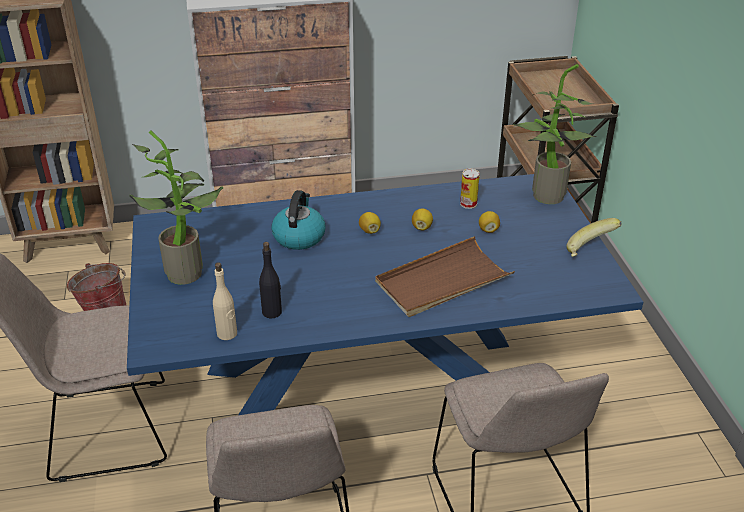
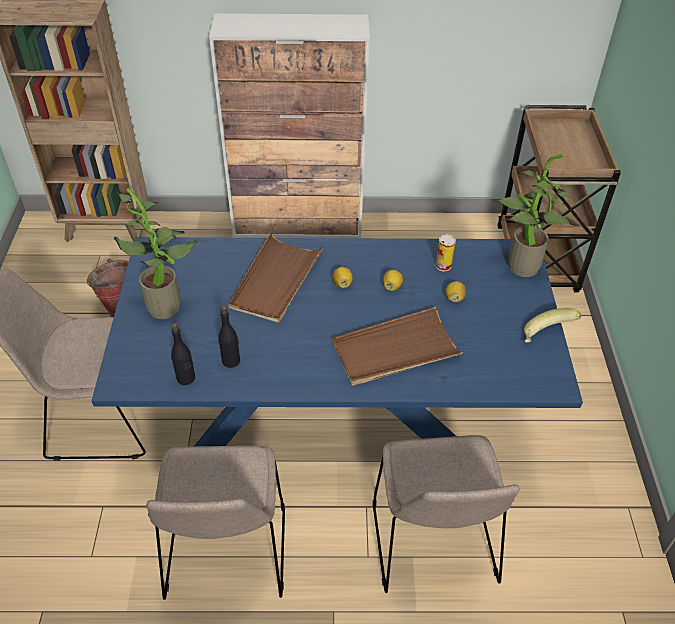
camera: 10 degrees right, 10 degrees up
beige bottle [213,262,237,340] -> black bottle [171,323,195,385]
kettle [271,190,326,250] -> brown tray [229,233,324,323]

